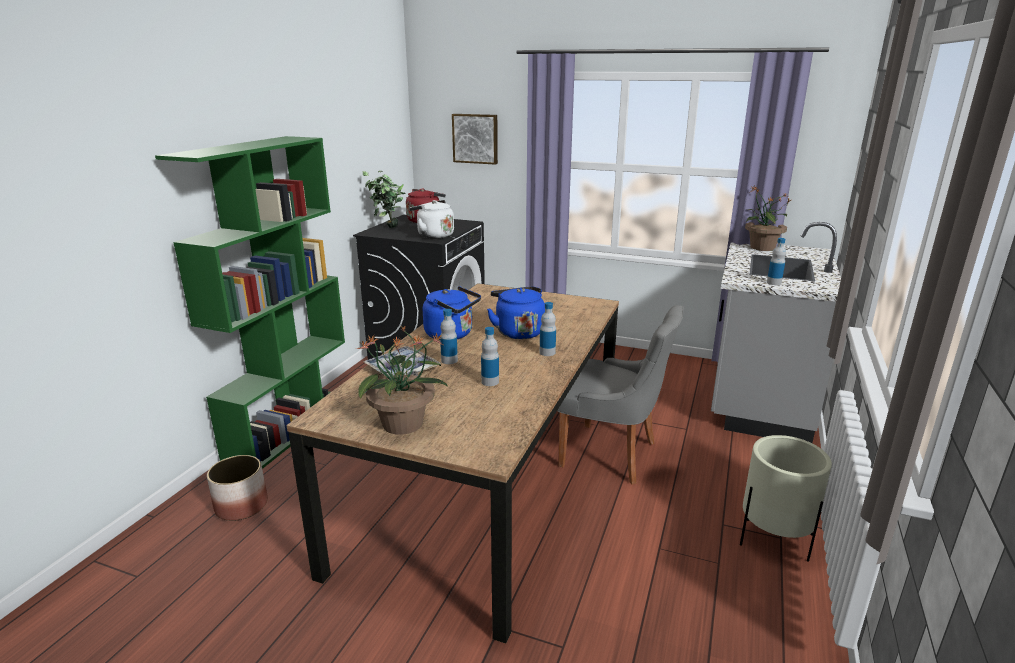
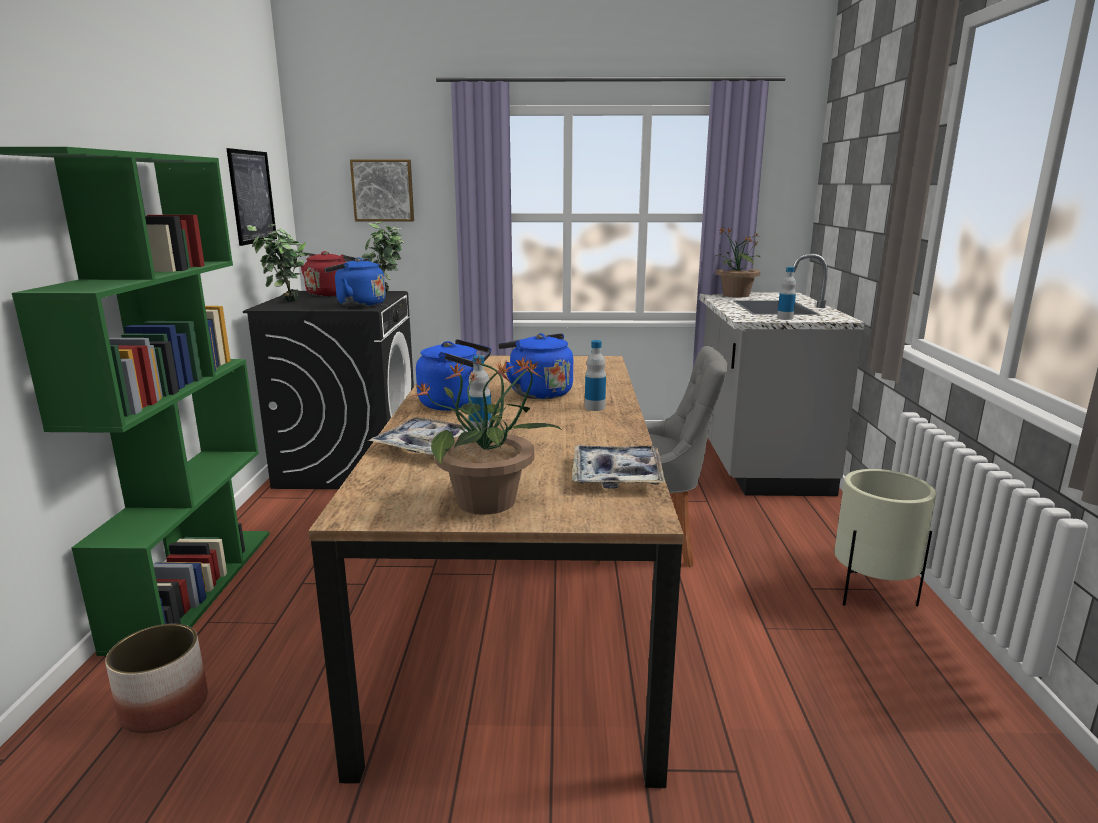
camera: 20 degrees left, 5 degrees down
white kettle [409,200,454,239] -> blue kettle [324,257,386,307]
bottle [481,327,499,386] -> none
none -> picture [226,148,277,246]
none -> potted plant [361,222,404,294]
none -> tray [572,445,665,489]

